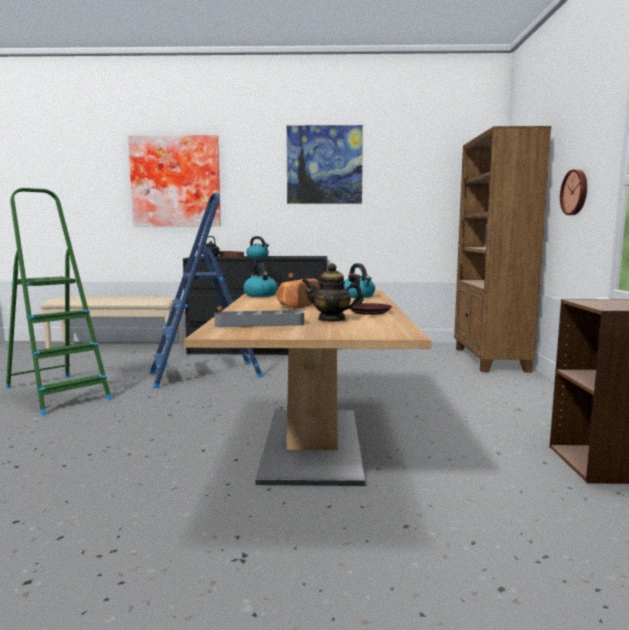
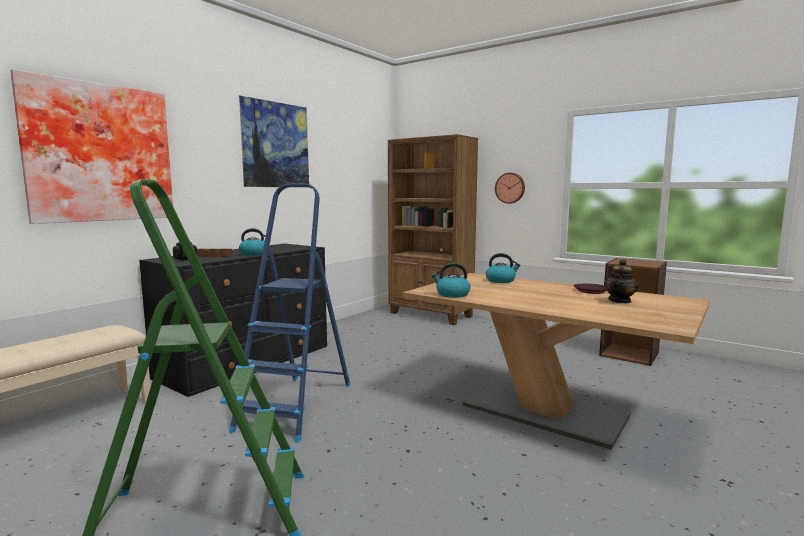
camera: 55 degrees left, 0 degrees up
grey tray [214,310,304,327] -> none
bread [277,279,319,309] -> none

